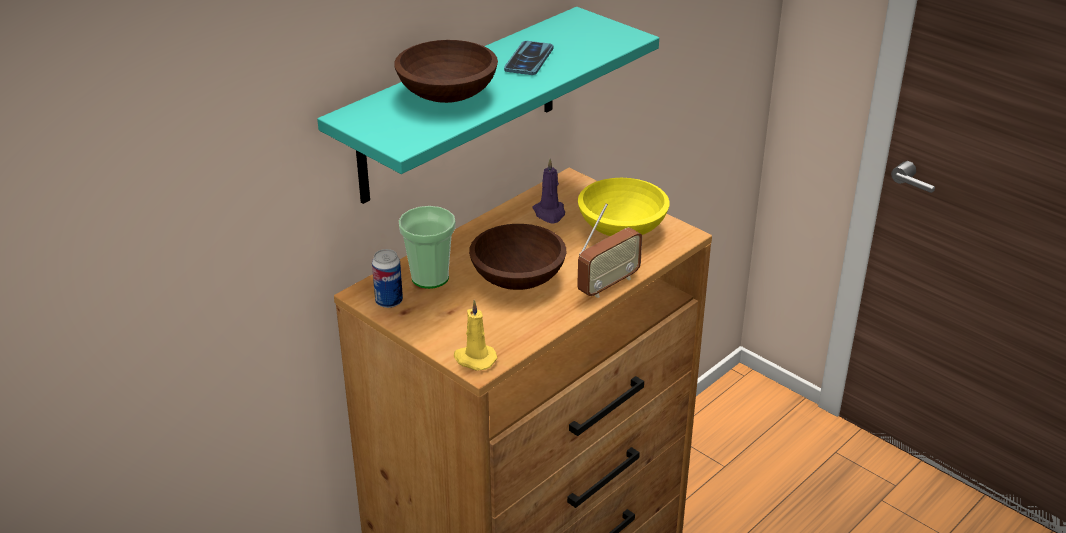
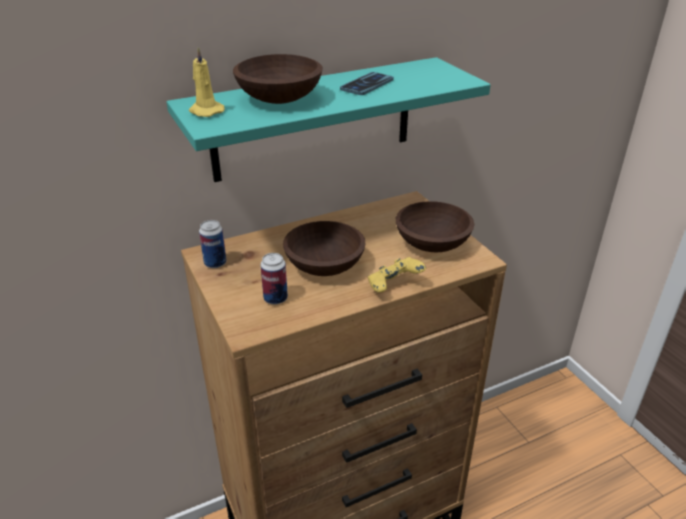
camera: 20 degrees right, 0 degrees up
cup [399,206,456,289] -> none
yellow candle [454,300,497,371] -> yellow candle moved to [189,47,225,117]
purple candle [533,159,565,223] -> none
radio [577,204,642,298] -> yellow game controller [368,257,426,292]
yellow bowl [578,178,669,236] -> brown bowl [396,201,474,252]
none -> can [260,253,288,305]

